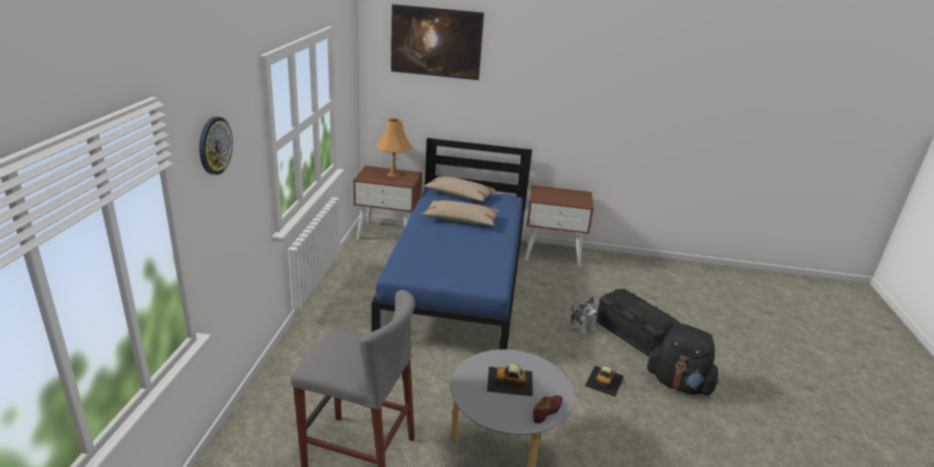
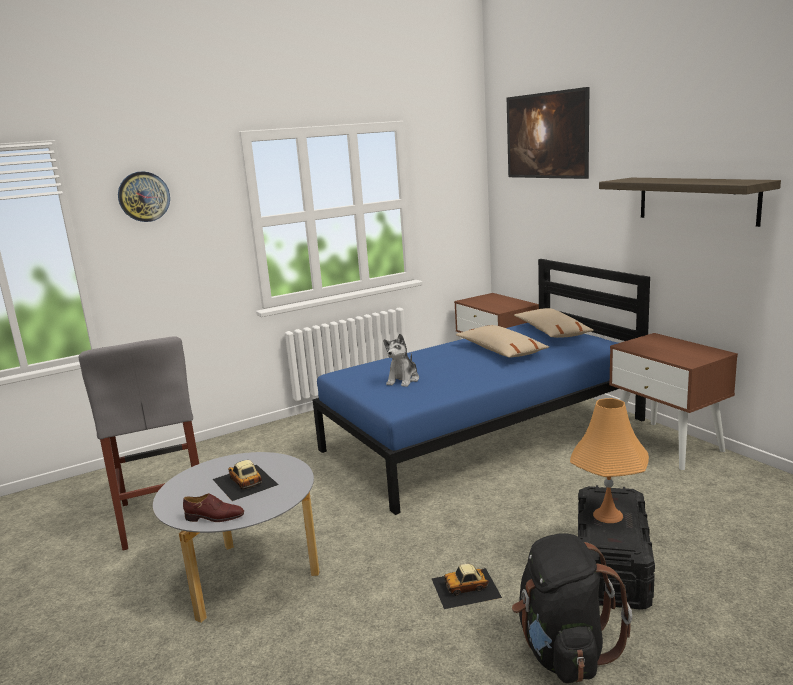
camera: 55 degrees right, 10 degrees down
orange table lamp [376,118,413,177] -> orange table lamp moved to [570,398,649,523]
plush toy [570,297,597,336] -> plush toy moved to [383,334,419,387]
none -> shelf [599,178,781,227]

